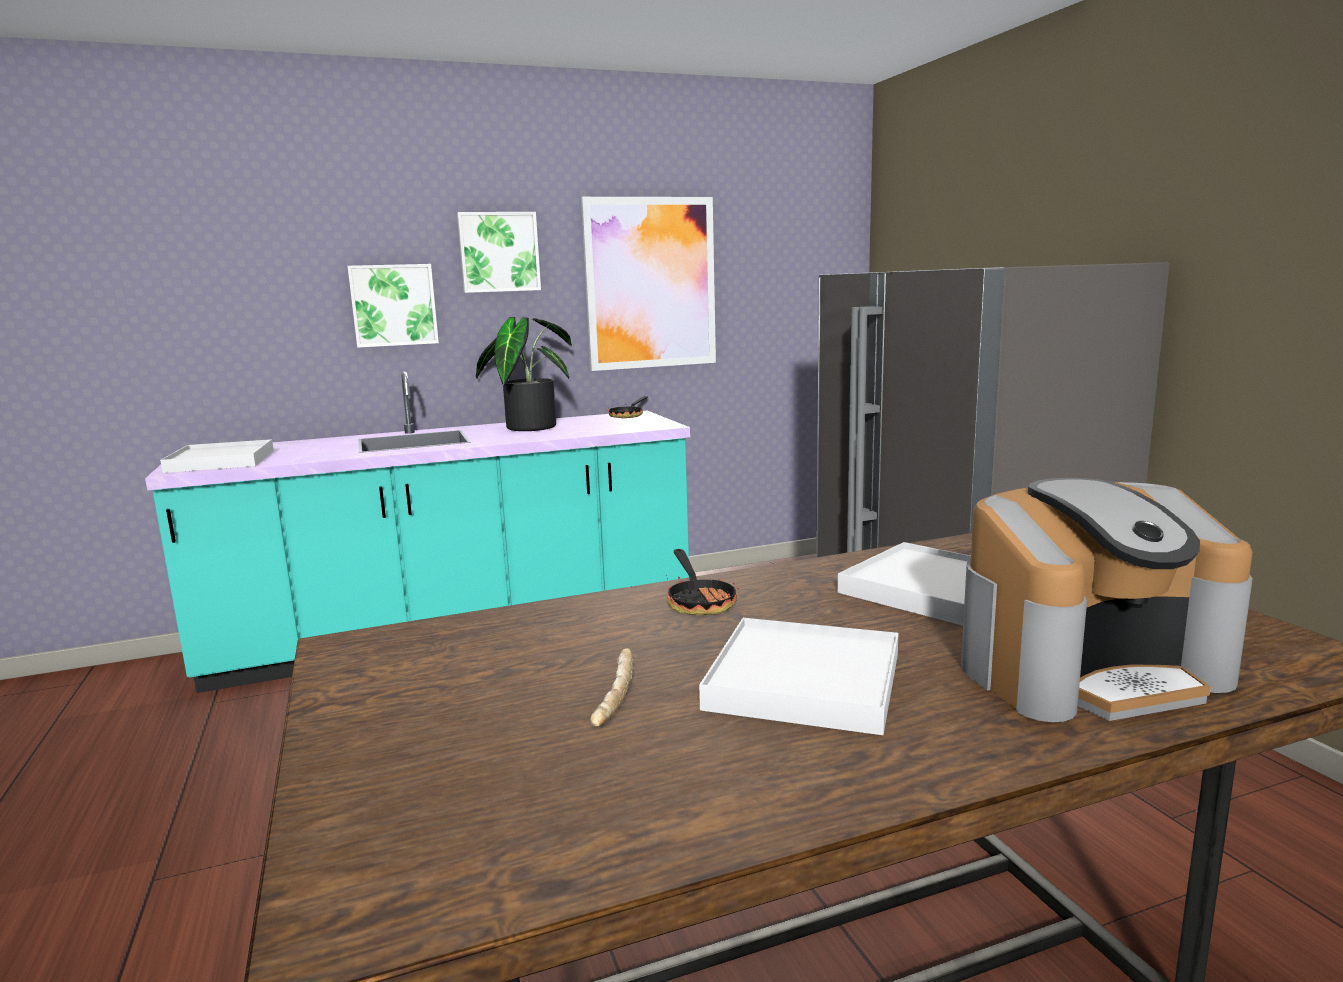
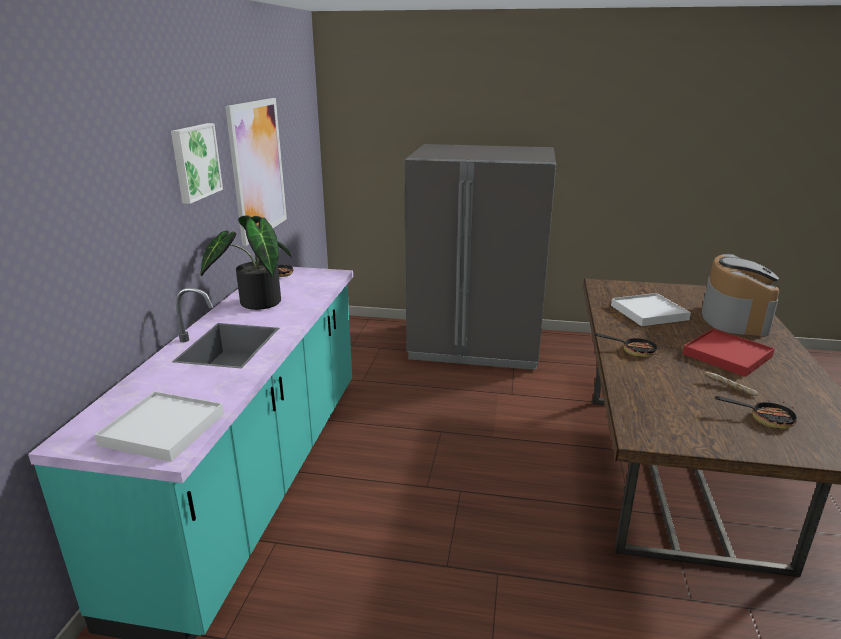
camera: 60 degrees left, 10 degrees up
picture [348,264,439,348] -> none
white tray [699,618,899,735] -> red tray [682,329,775,377]
none -> frying pan [715,396,797,429]

